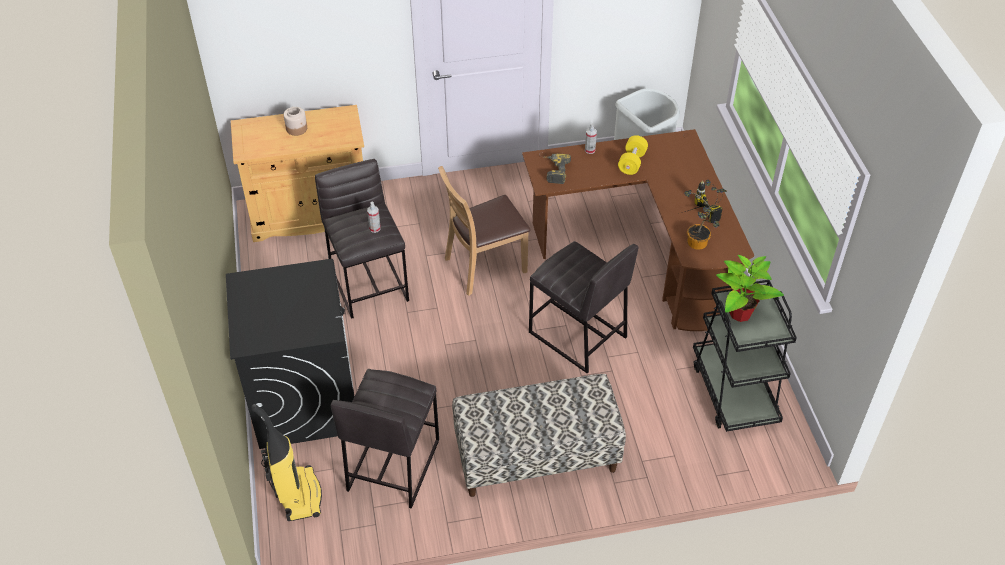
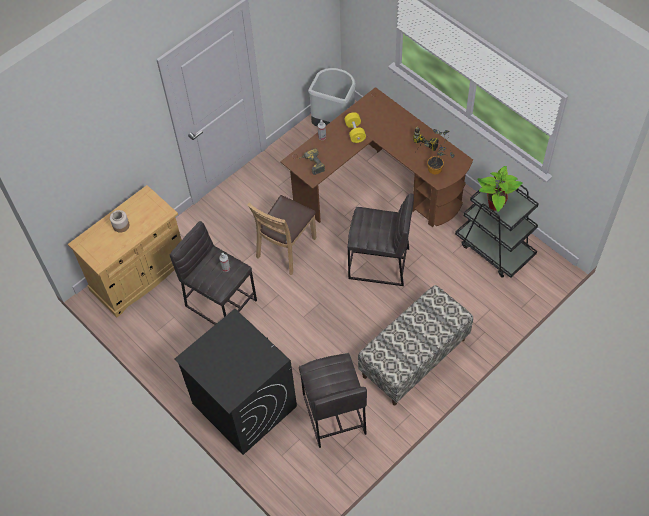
camera: 30 degrees left, 10 degrees up
vacuum cleaner [251,404,322,521] -> none

